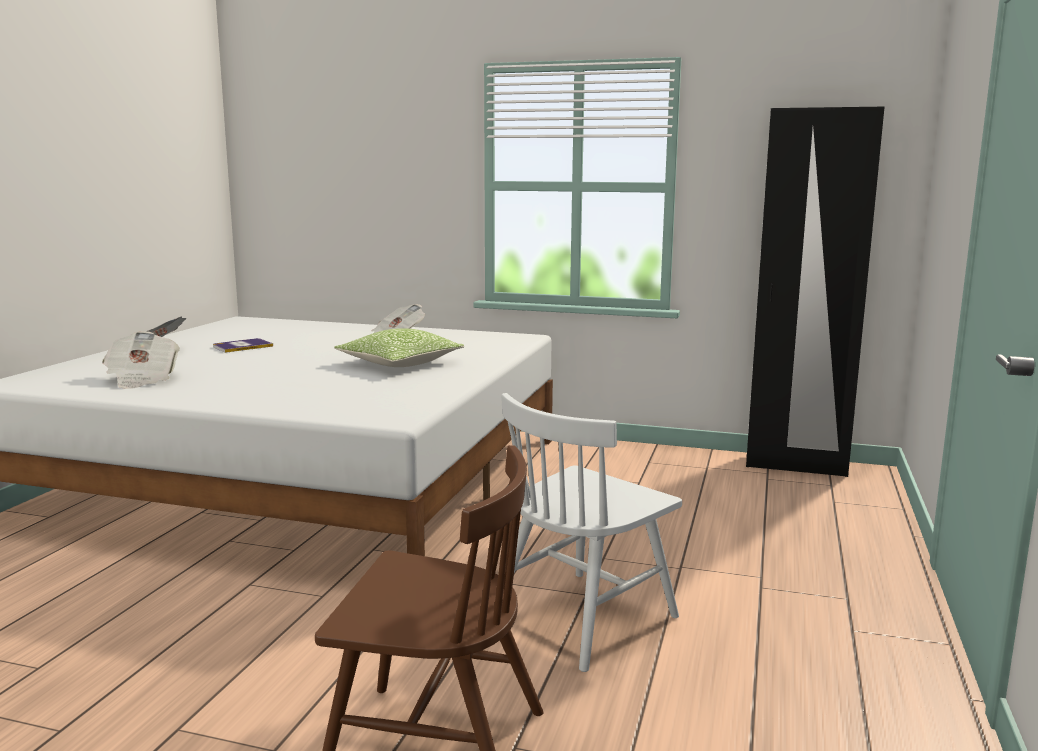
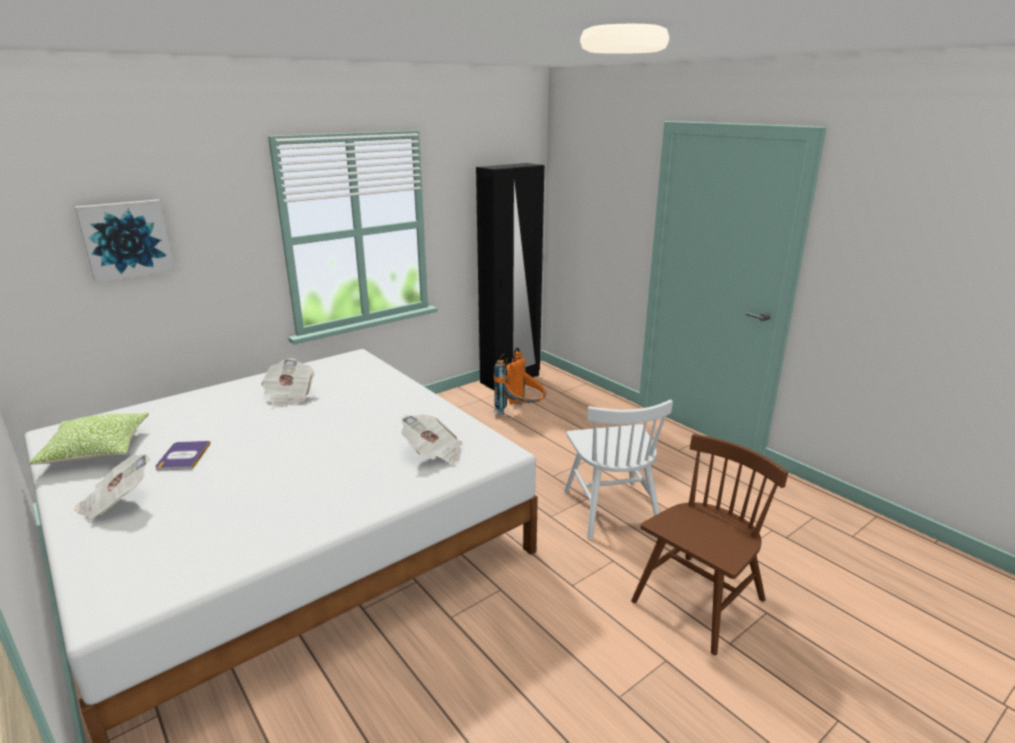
camera: 55 degrees left, 10 degrees up
newspaper [102,331,180,389] -> newspaper moved to [401,415,462,464]
pillow [334,328,464,367] -> pillow moved to [28,412,149,464]
none -> picture [75,200,175,282]
none -> orange backpack [493,348,546,415]

